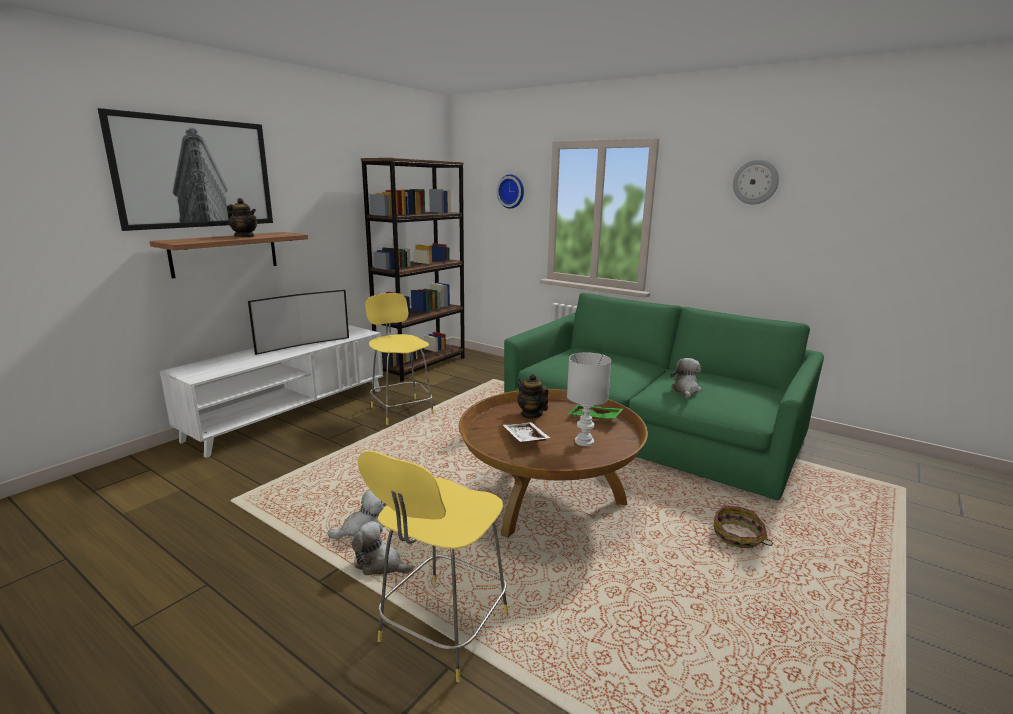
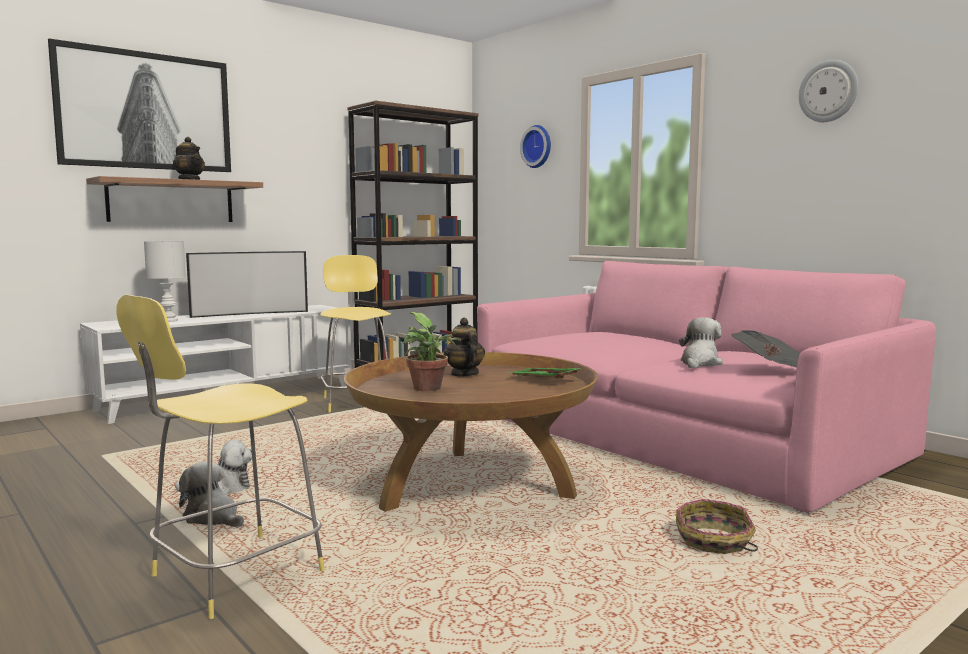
camera: 15 degrees right, 10 degrees down
white tray [503,422,550,443] -> potted plant [403,312,461,392]
green sofa [504,293,824,500] -> pink sofa [477,261,936,513]
white table lamp [567,352,611,446] -> white table lamp moved to [144,241,186,322]
none -> newspaper [732,330,800,368]

